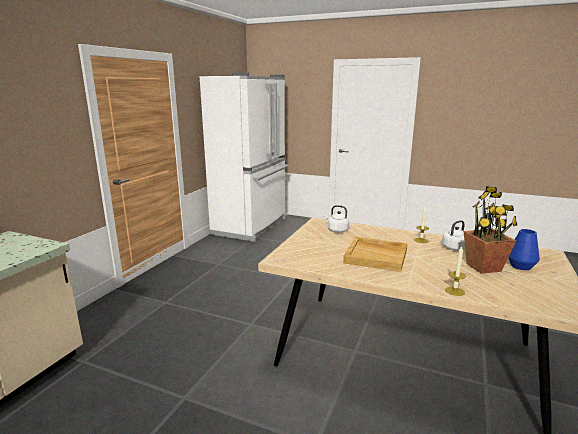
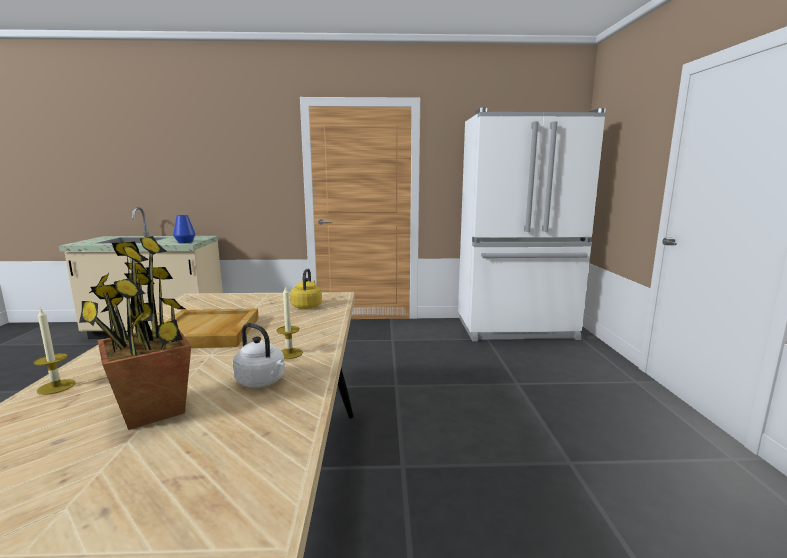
camera: 65 degrees right, 5 degrees down
white kettle [324,205,349,232] -> yellow kettle [290,269,322,309]
blue vase [508,229,540,270] -> blue vase moved to [173,215,196,243]

